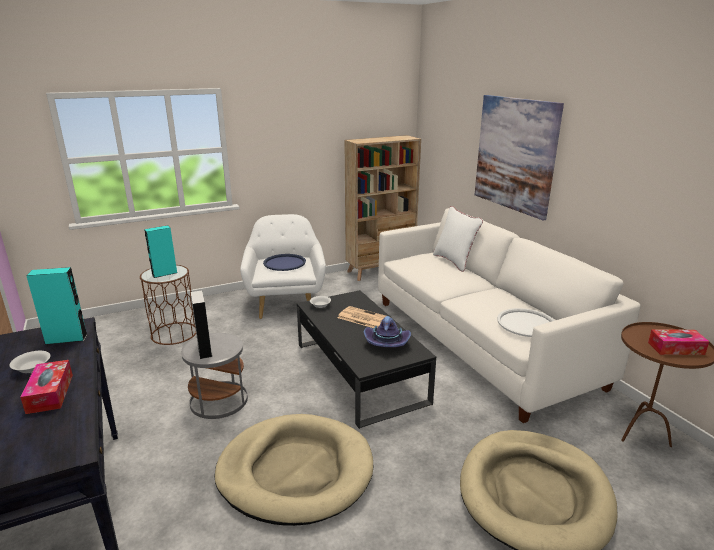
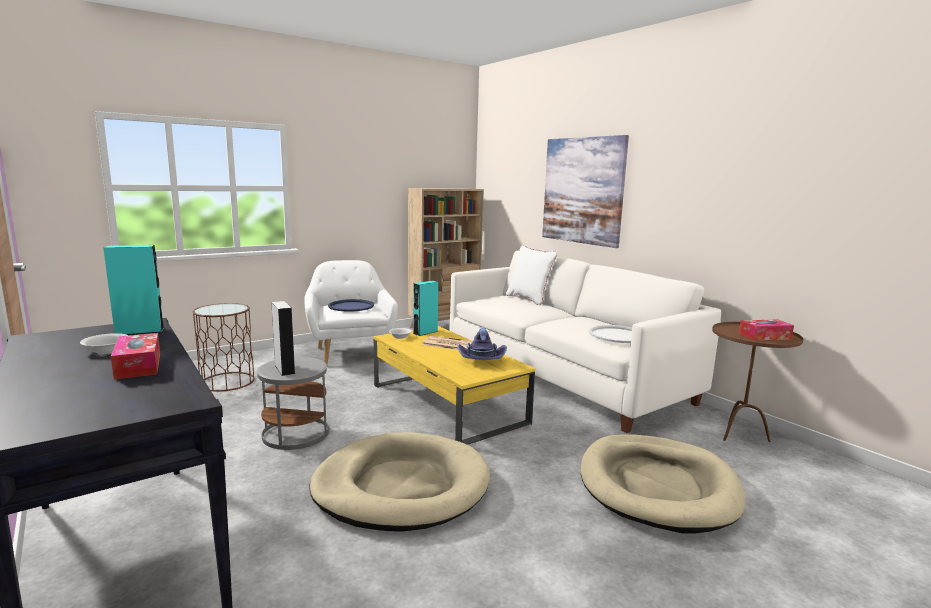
camera: 10 degrees left, 10 degrees down
turquoise speaker [144,225,177,278] -> turquoise speaker moved to [413,281,438,336]
black coffee table [297,290,436,429] -> yellow coffee table [374,326,535,445]

